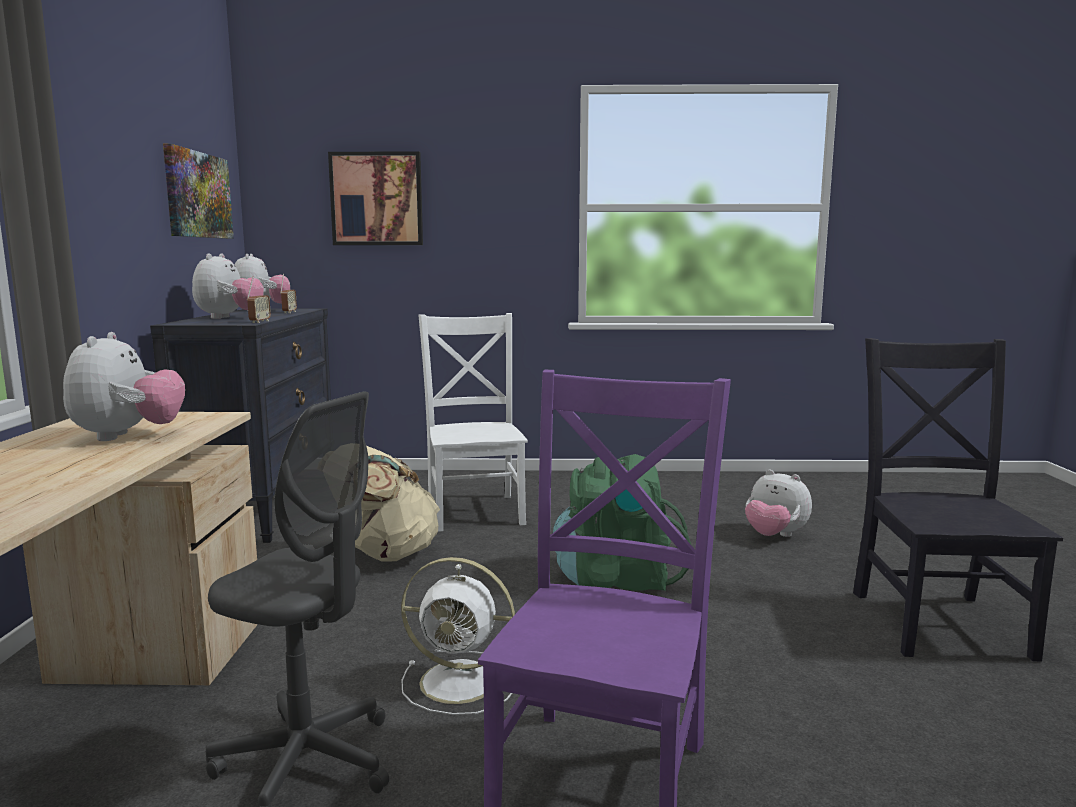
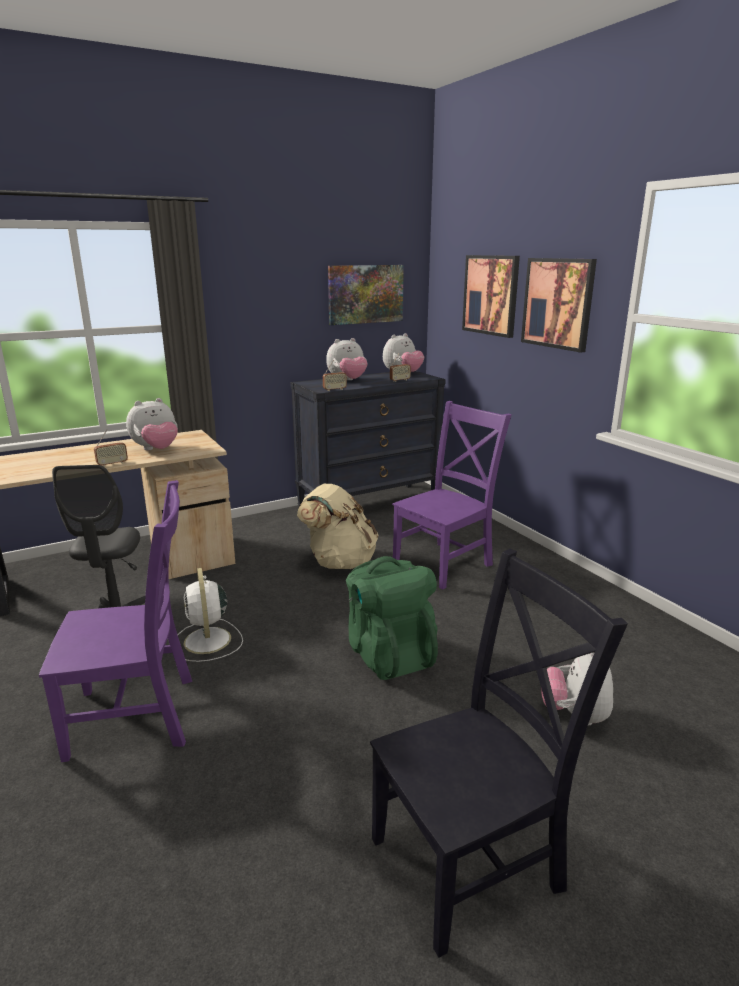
camera: 60 degrees right, 10 degrees up
white chair [418,313,528,532] -> purple chair [392,401,512,589]
none -> radio [94,429,128,467]
none -> picture [521,258,597,353]

